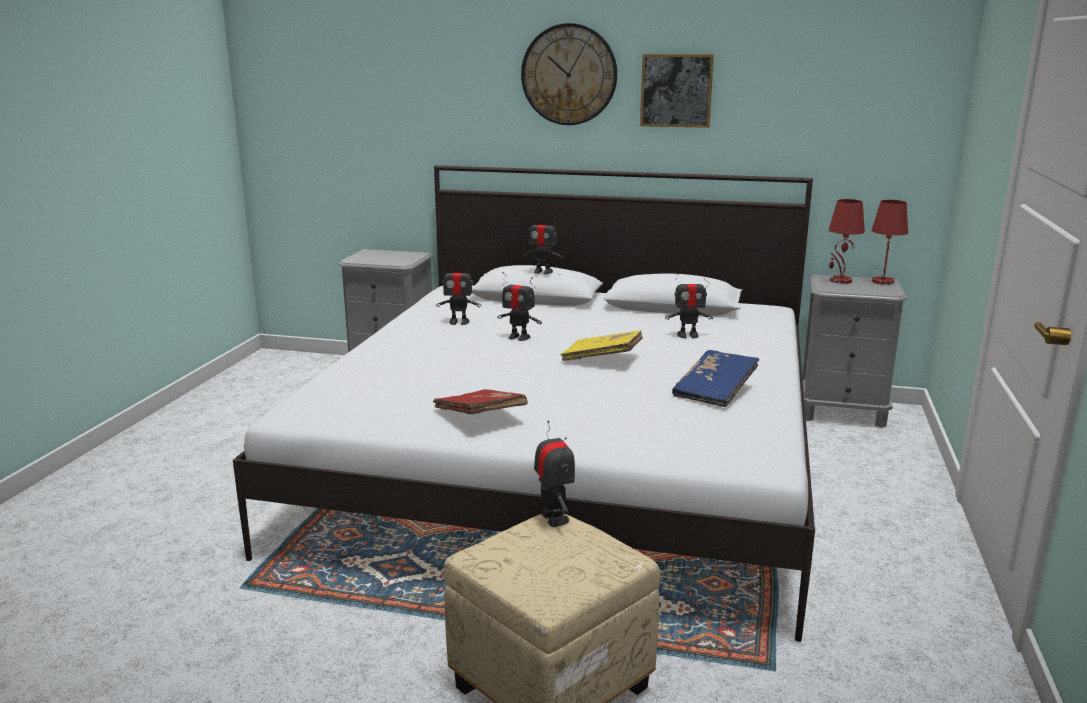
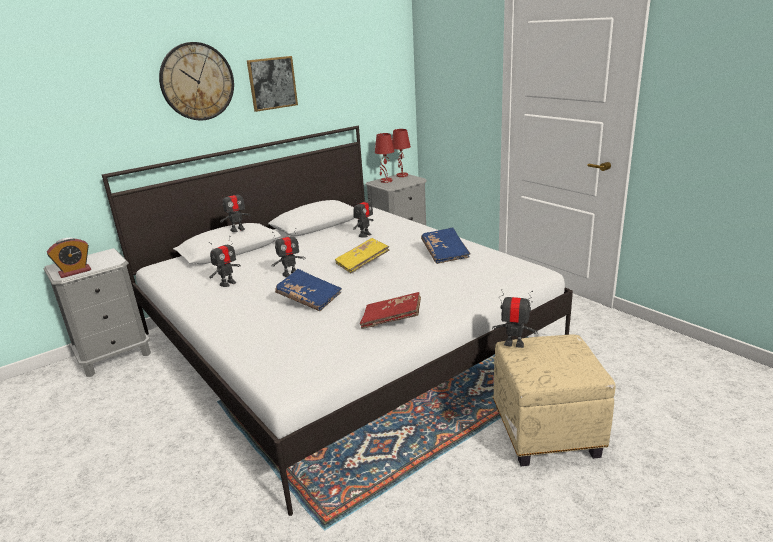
camera: 50 degrees left, 5 degrees up
none -> alarm clock [47,238,91,278]
none -> blue book [275,269,342,311]

